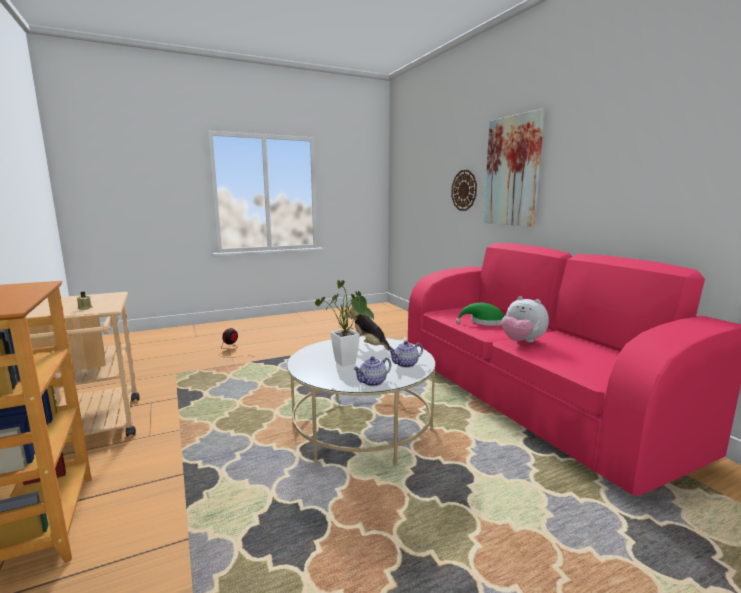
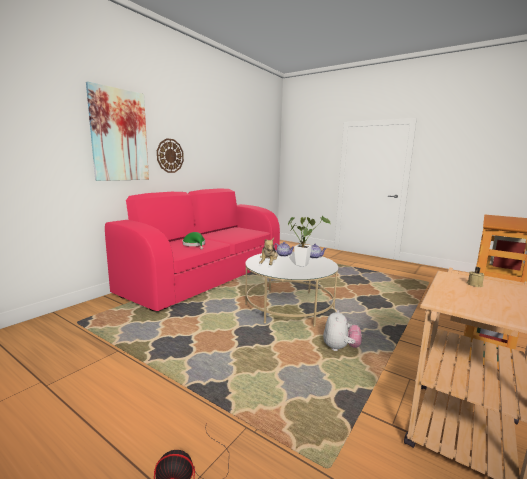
camera: 120 degrees left, 0 degrees up
wall clock [451,170,477,211] -> wall clock moved to [157,138,184,173]
plush toy [502,296,549,343] -> plush toy moved to [323,310,362,351]

